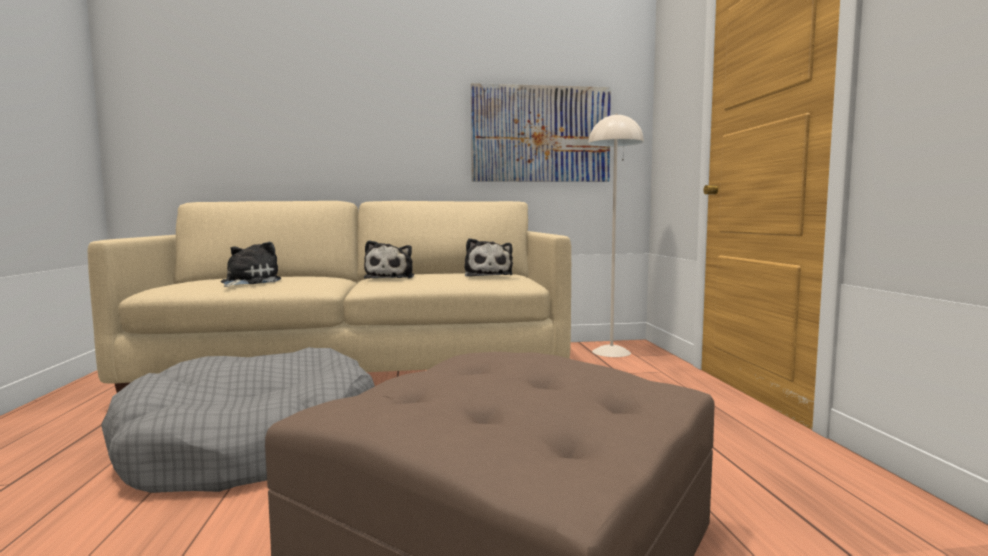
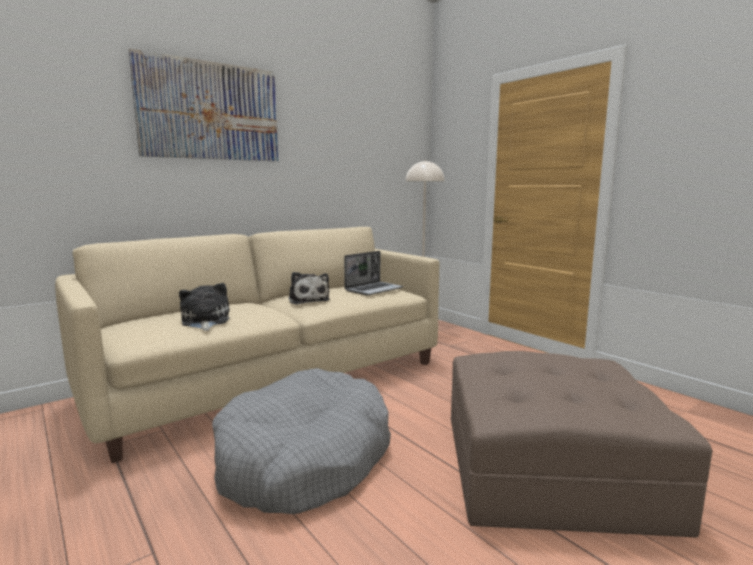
camera: 30 degrees left, 5 degrees up
plush toy [464,238,513,277] -> laptop [344,251,404,295]
picture [471,83,611,182] -> picture moved to [129,48,278,161]

